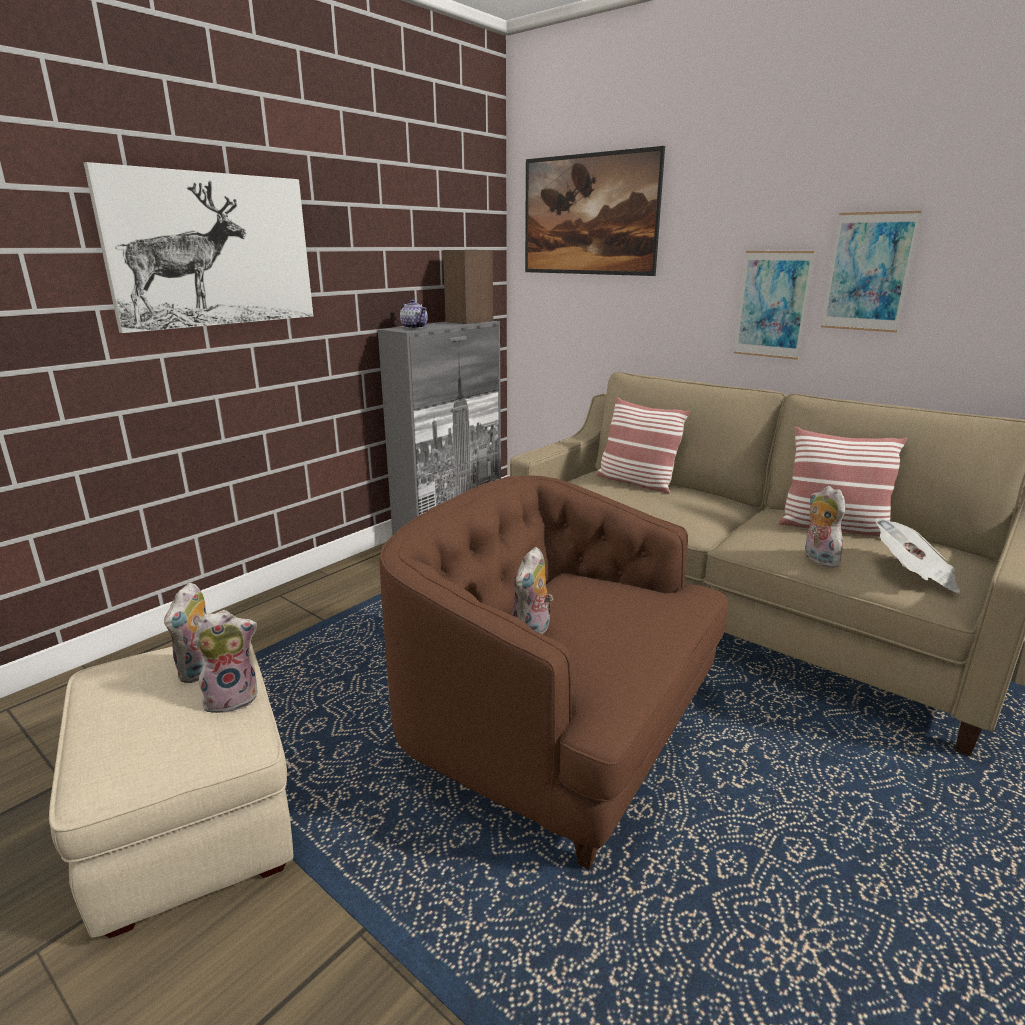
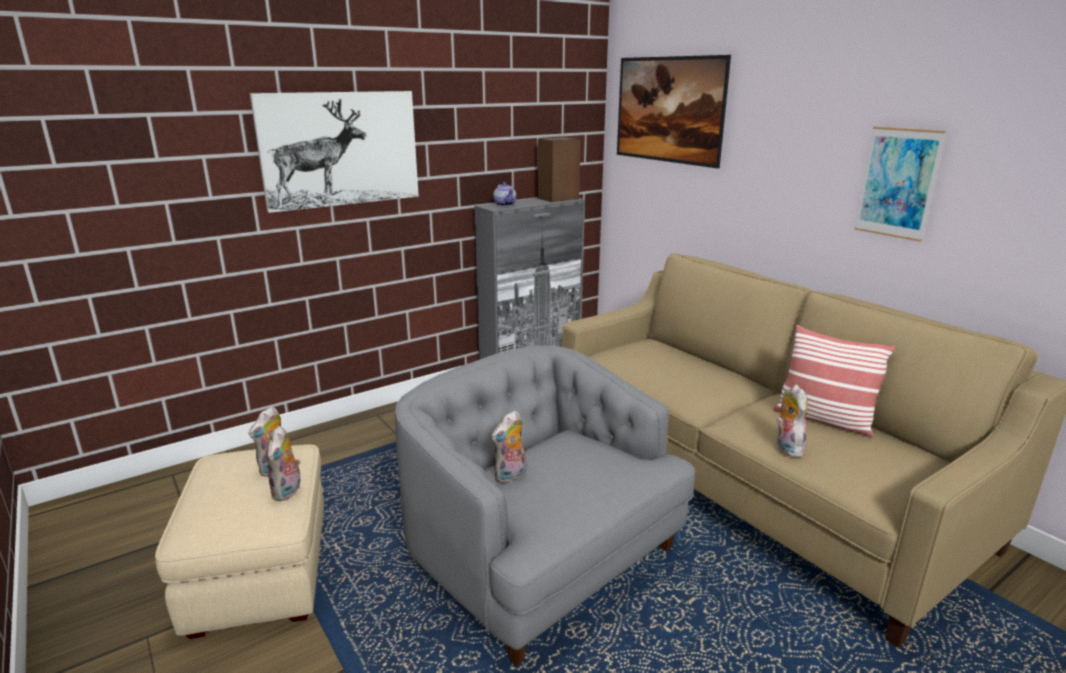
camera: 15 degrees right, 0 degrees up
plush toy [194,610,257,713] -> plush toy turned 105 degrees clockwise [266,426,301,501]
brown armchair [379,475,728,870] -> grey armchair [395,345,696,666]
pillow [596,397,690,494] -> none
picture [734,251,815,360] -> none
newspaper [875,518,960,593] -> none

